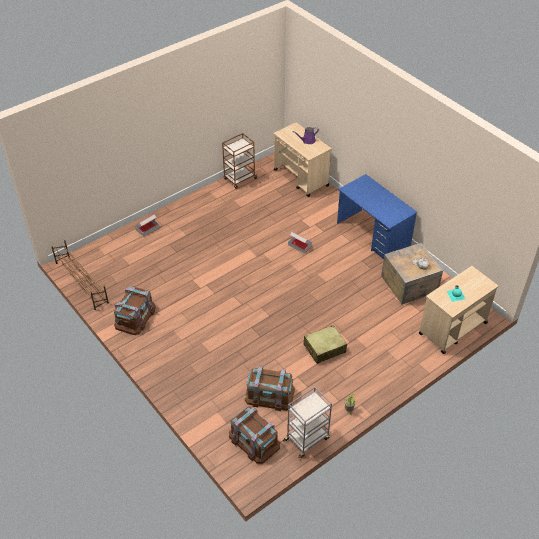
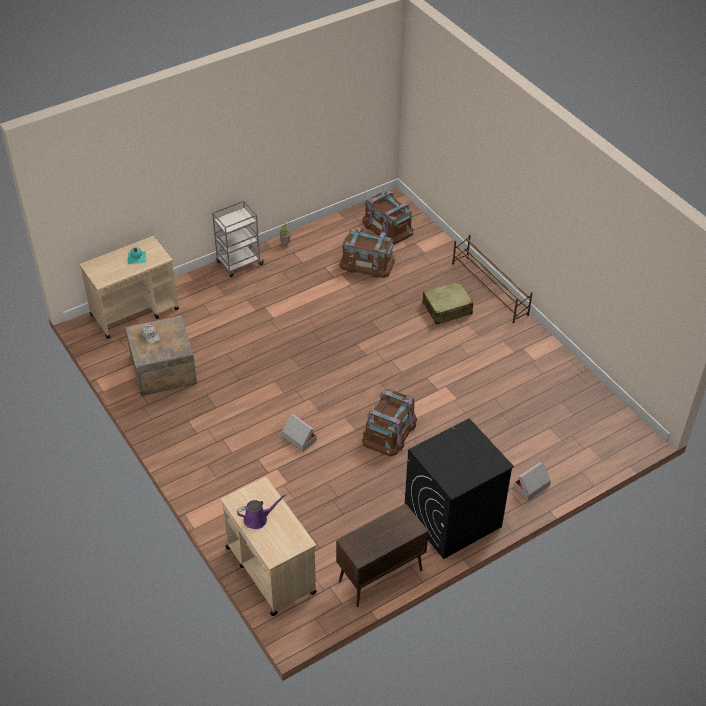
camera: 175 degrees left, 0 degrees up
brown shoe rack [52,240,109,310] -> brown shoe rack moved to [452,235,533,323]
brown storage box [114,286,156,335] -> brown storage box moved to [362,389,417,456]
brown cart [222,133,257,189] -> brown cabinet [336,504,428,607]
grey cart [283,387,332,459] -> grey cart moved to [212,201,264,277]
beige suitcase [303,325,347,364] -> beige suitcase moved to [423,281,473,325]
blue desk [337,174,417,259] -> none
none -> black washing machine [405,418,514,559]

